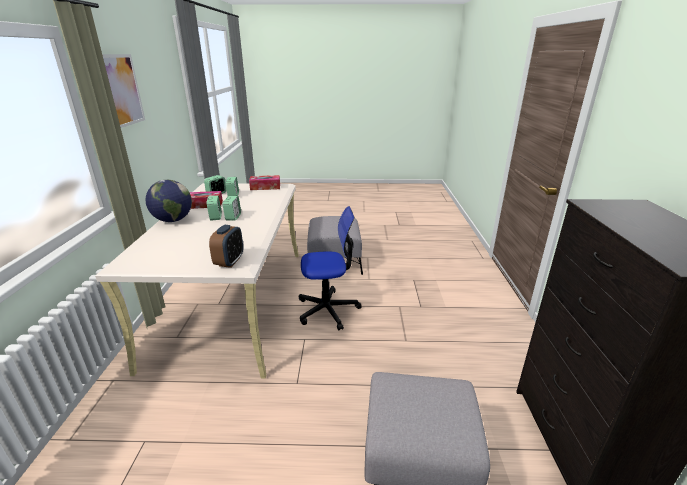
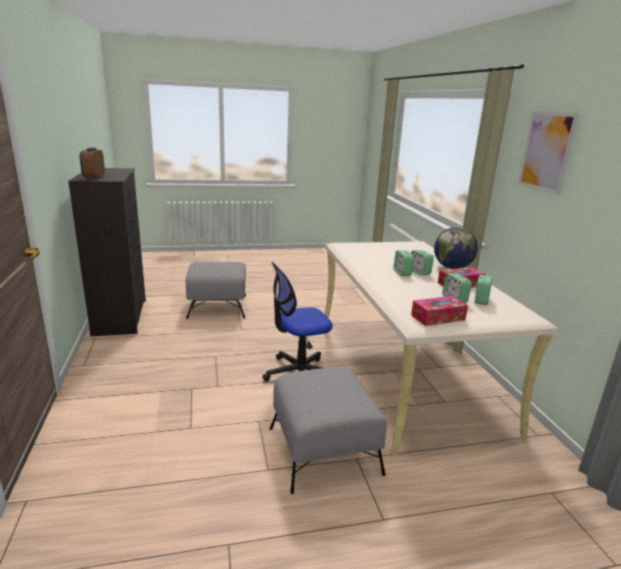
camera: 165 degrees right, 5 degrees down
alarm clock [209,225,243,268] -> alarm clock moved to [80,148,105,179]

